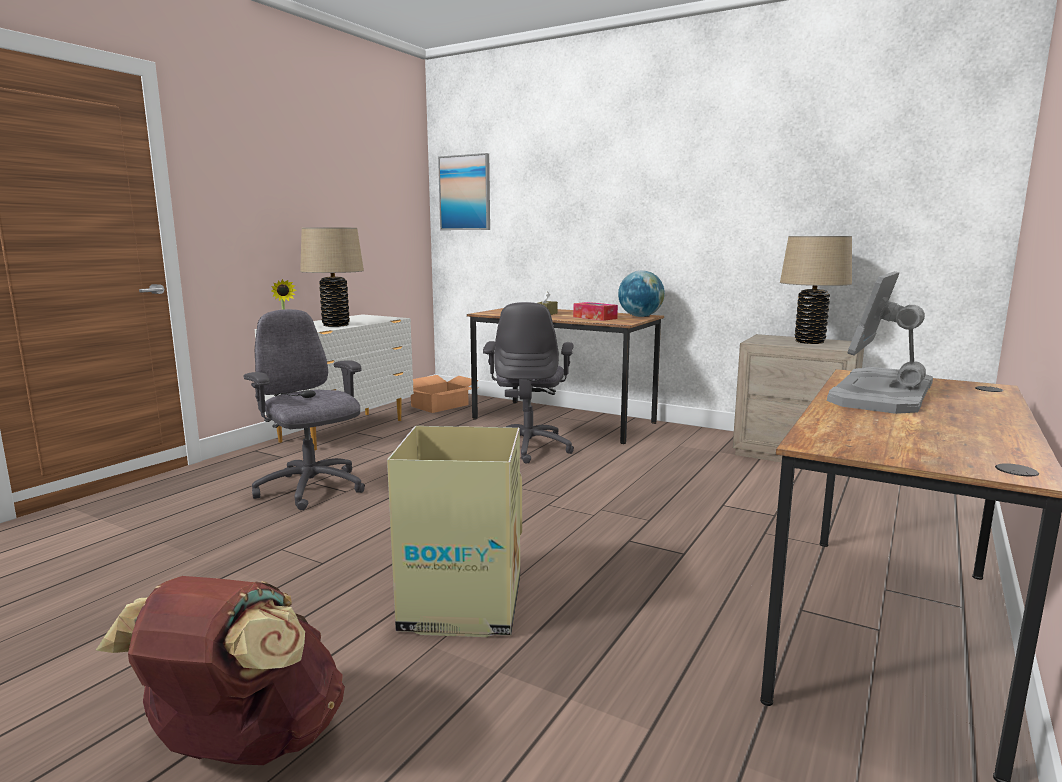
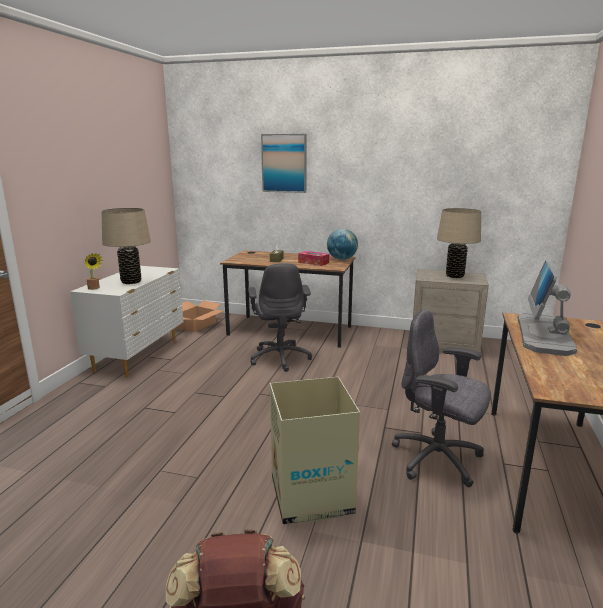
camera: 15 degrees left, 5 degrees up
grey office chair [244,309,365,510] -> grey office chair moved to [392,310,491,487]
picture [438,153,490,230] -> picture moved to [261,134,307,193]

